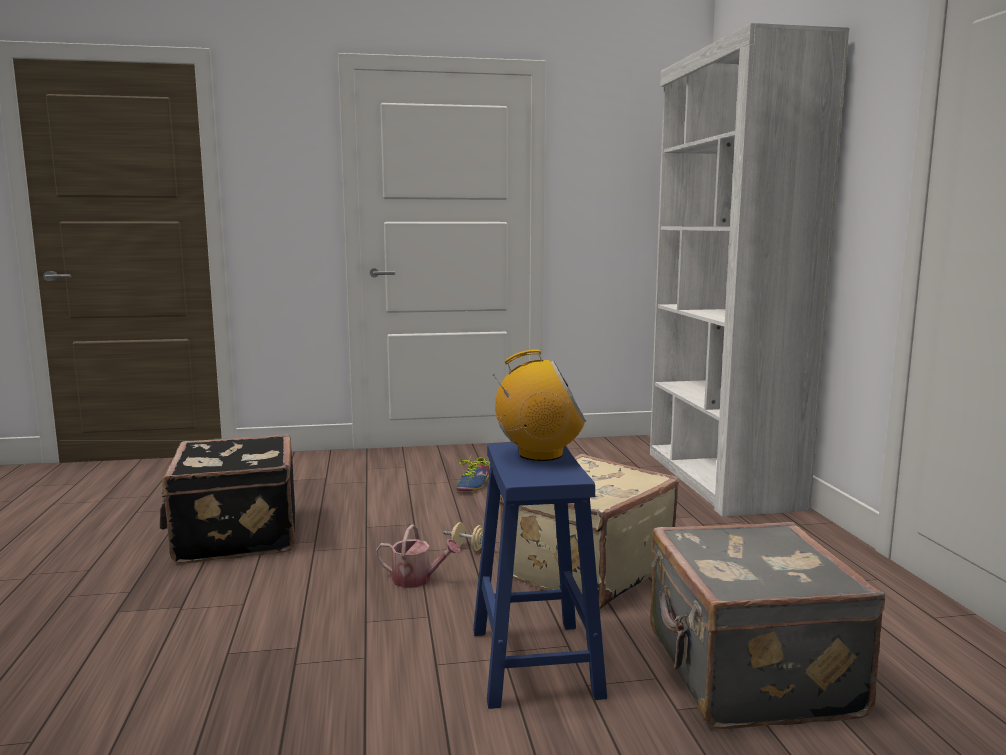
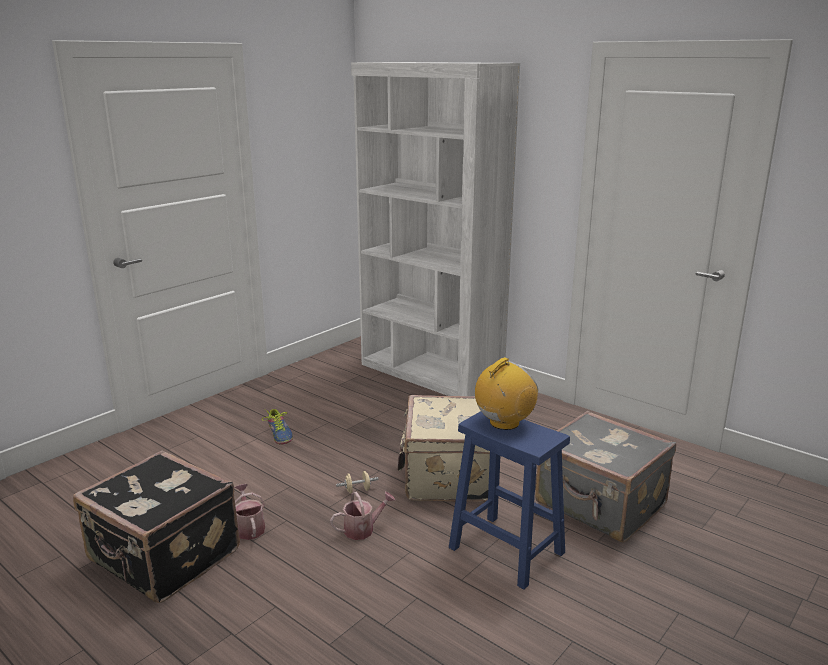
camera: 40 degrees left, 10 degrees up
none -> watering can [235,484,265,540]

